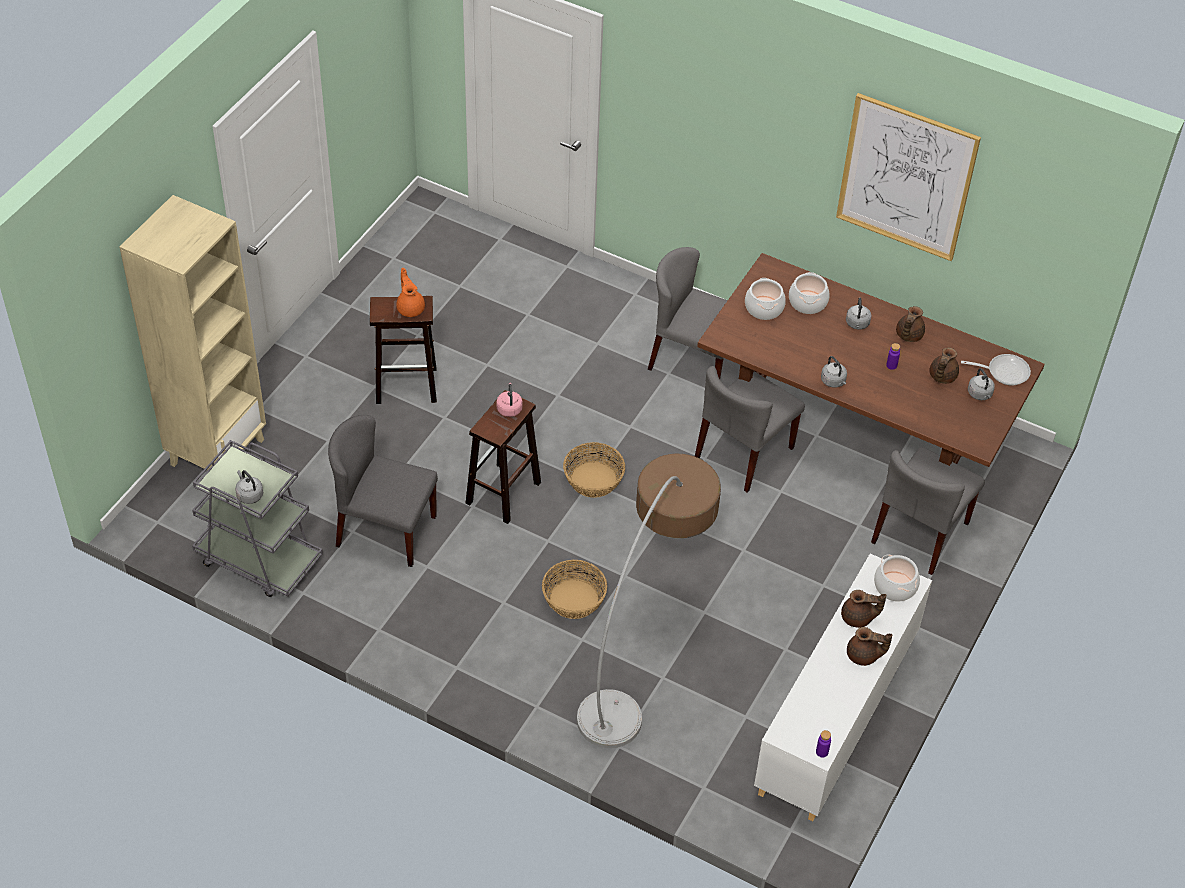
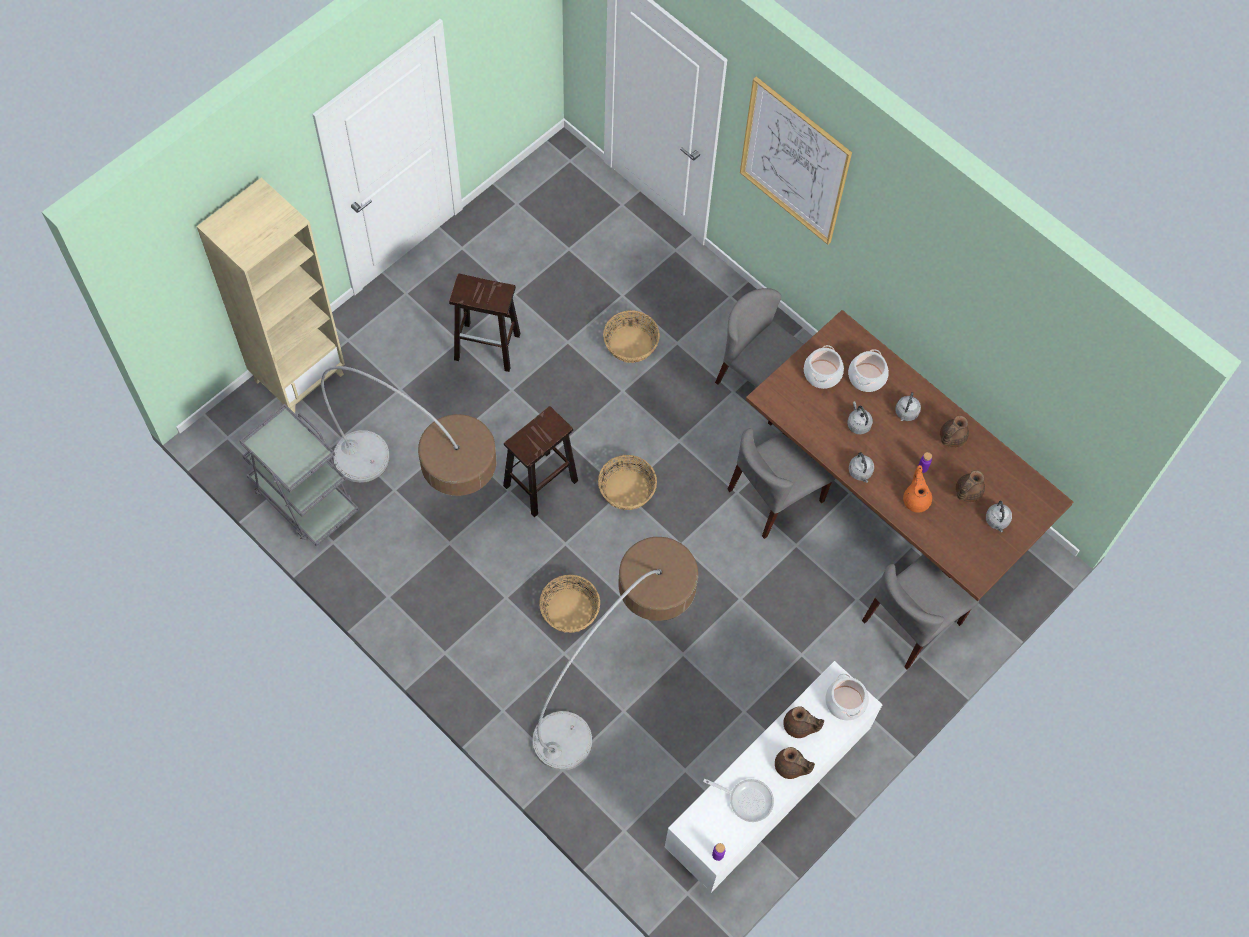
camera: 15 degrees right, 15 degrees up
grey kettle [235,470,263,504] -> grey kettle moved to [847,401,873,434]
grey chair [328,415,438,567] -> floor lamp [321,366,497,496]
orange teapot [396,268,425,317] -> orange teapot moved to [903,465,932,513]
pink kettle [496,383,522,417] -> none
picture [836,93,981,261] -> picture moved to [740,77,852,245]
frying pan [961,354,1031,385] -> frying pan moved to [703,779,774,822]
none -> basket [603,310,660,363]

